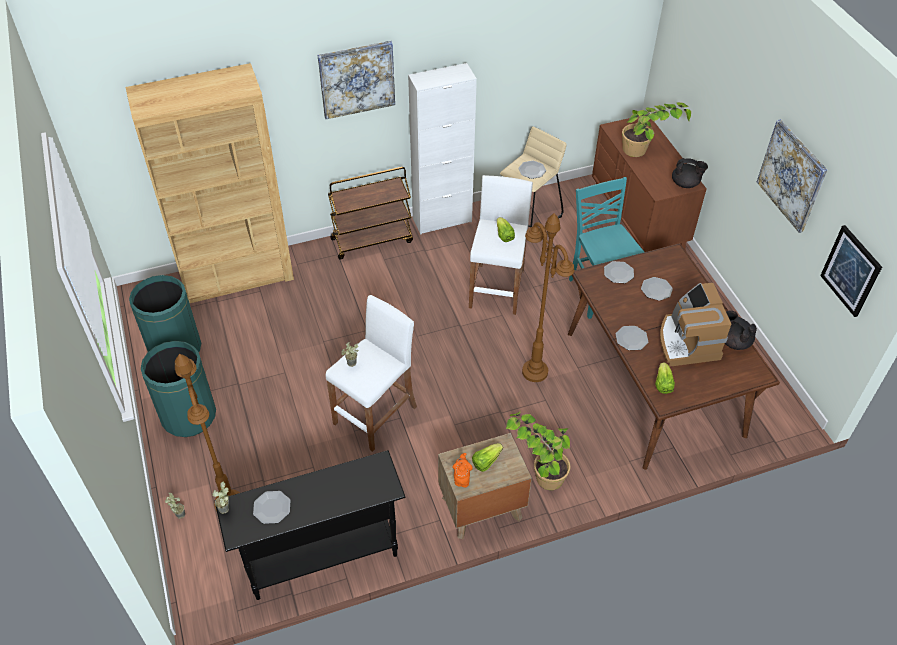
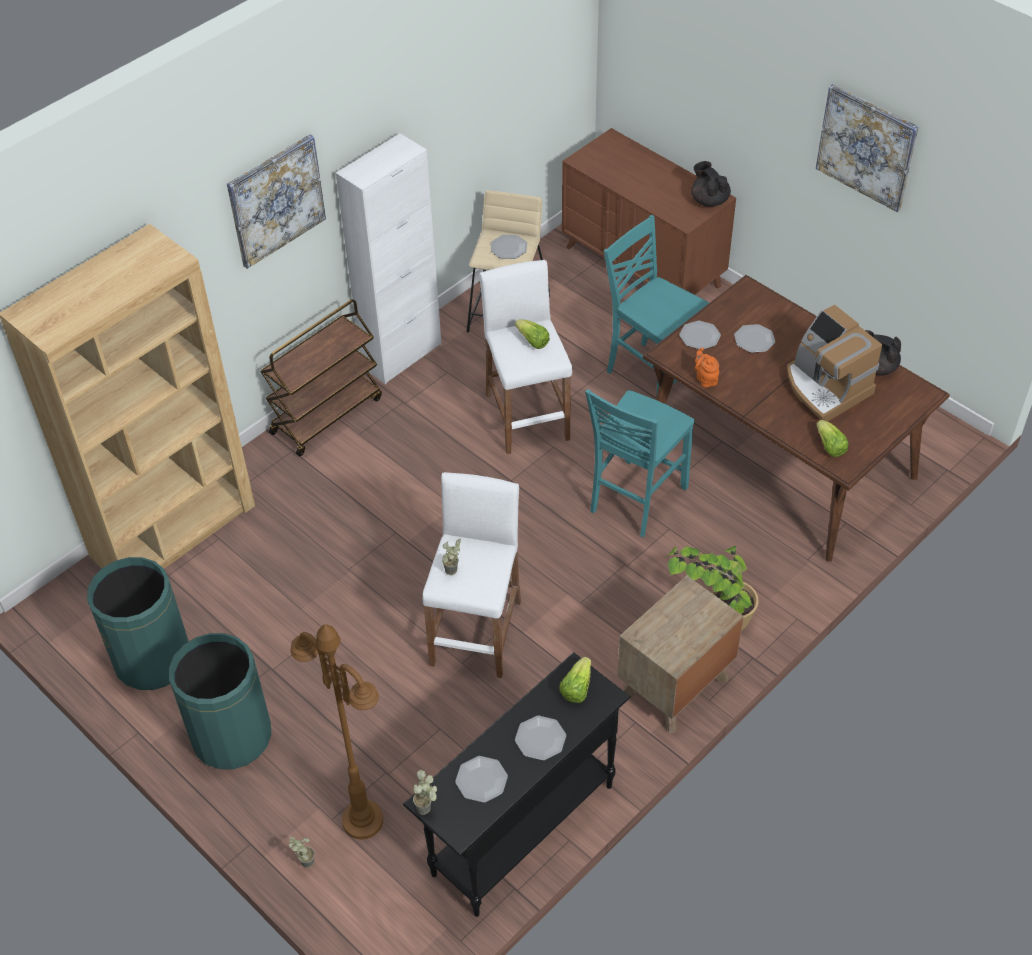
camera: 25 degrees left, 0 degrees up
orange teapot [452,453,473,487] -> orange teapot moved to [695,347,719,387]
lettuce [472,443,503,472] -> lettuce moved to [559,657,591,703]
brown floor lamp [522,213,574,382] -> turquoise chair [585,389,695,537]
plate [616,326,648,350] -> plate moved to [515,715,566,761]
potted plant [622,102,691,157] -> none
black teapot [672,158,708,188] -> black teapot turned 105 degrees counterclockwise [691,161,731,207]
picture [820,225,882,317] -> none

